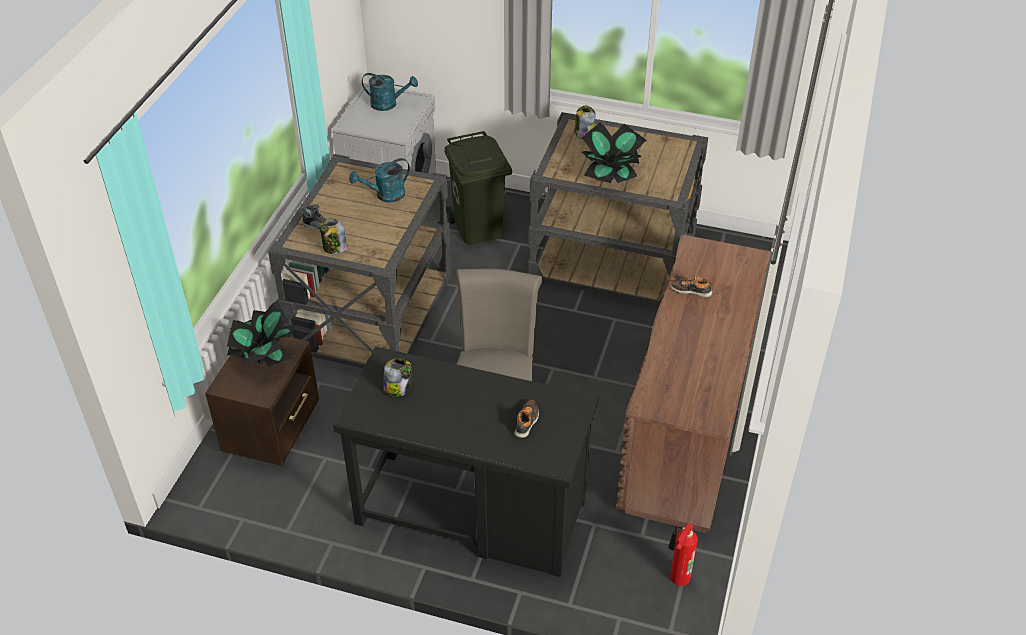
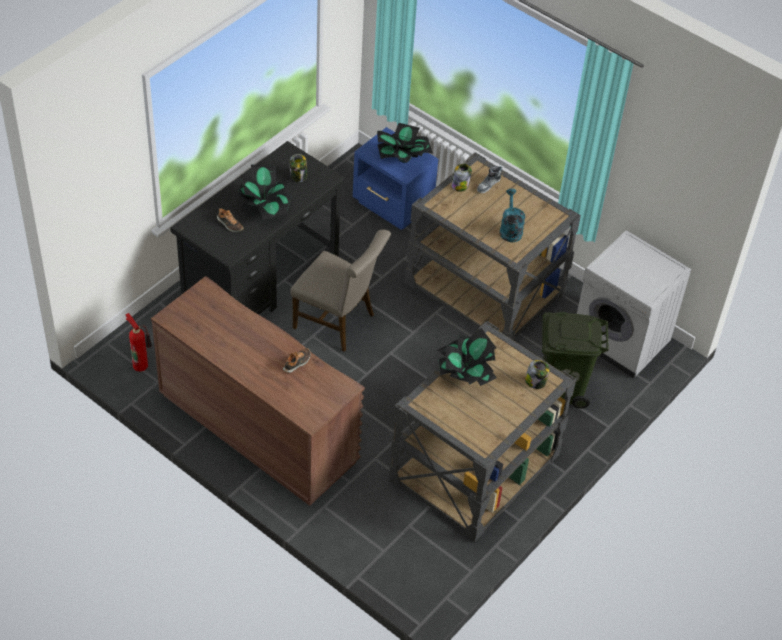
camera: 110 degrees right, 5 degrees up
brown nightstand [205,337,319,466] -> blue nightstand [353,127,438,230]
turquoise watering can [362,73,418,111] -> none
none -> potted plant [237,164,292,220]

